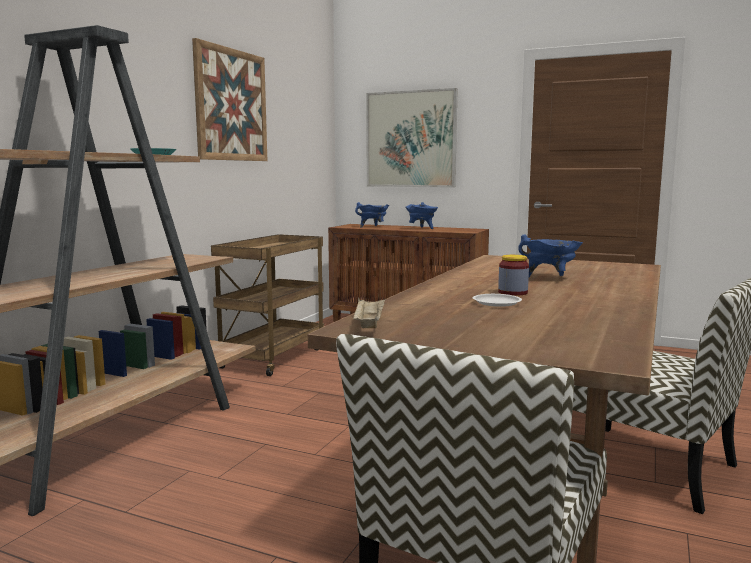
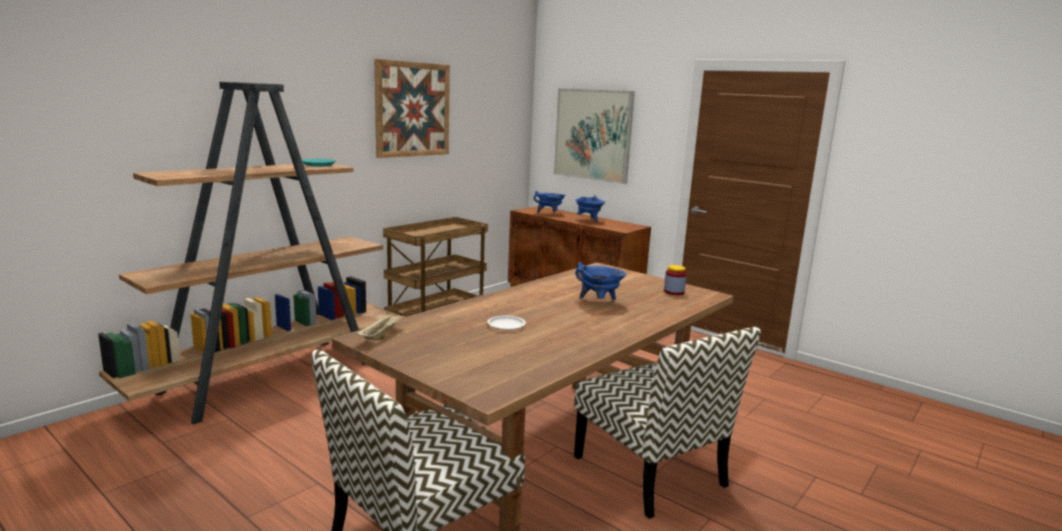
camera: 15 degrees right, 5 degrees up
jar [498,255,529,296] -> jar moved to [664,265,687,295]

